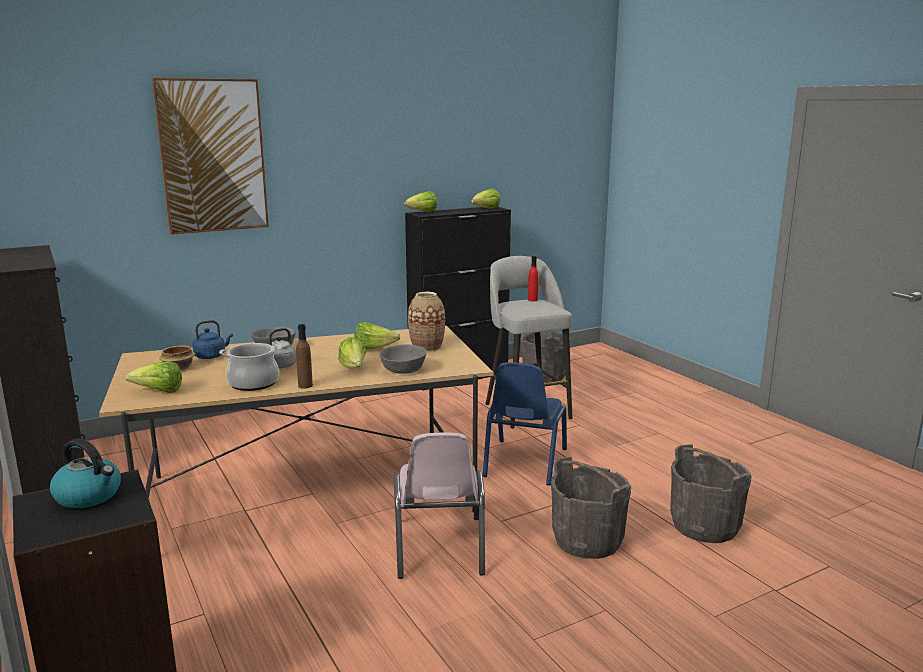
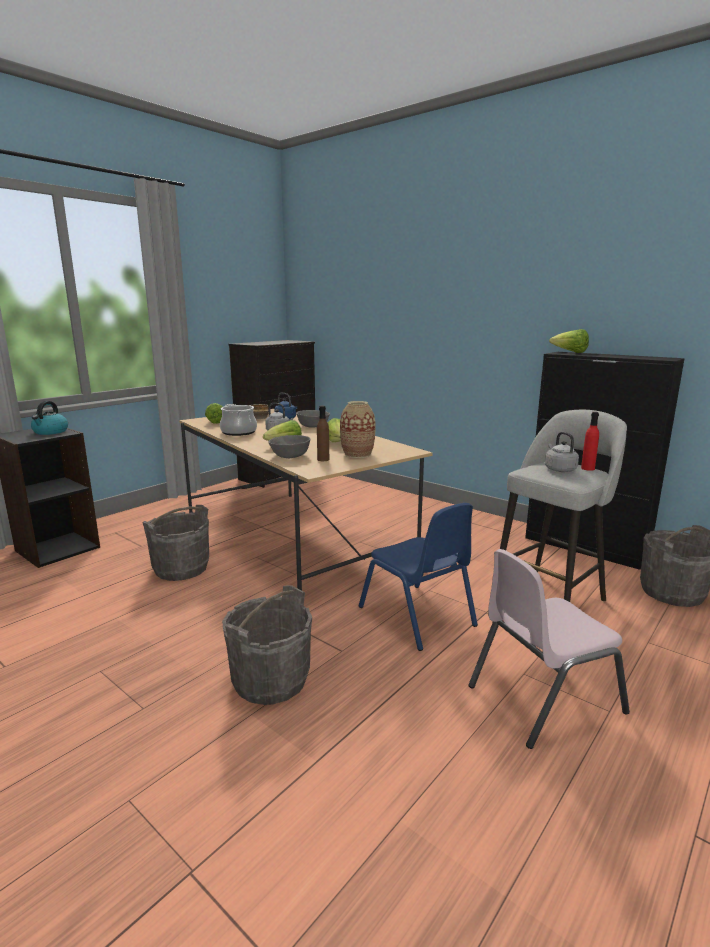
camera: 70 degrees right, 0 degrees up
picture [152,78,269,235] -> none
brown bottle [296,324,313,389] -> brown bottle moved to [317,406,329,461]
pink chair [394,433,485,579] -> pink chair moved to [469,549,630,749]
lettuce [471,188,500,209] -> none
blue chair [483,362,567,486] -> blue chair turned 120 degrees counterclockwise [359,503,478,651]
grey bucket [670,444,752,543] -> grey bucket moved to [143,505,209,581]
none -> grey kettle [545,432,579,472]

